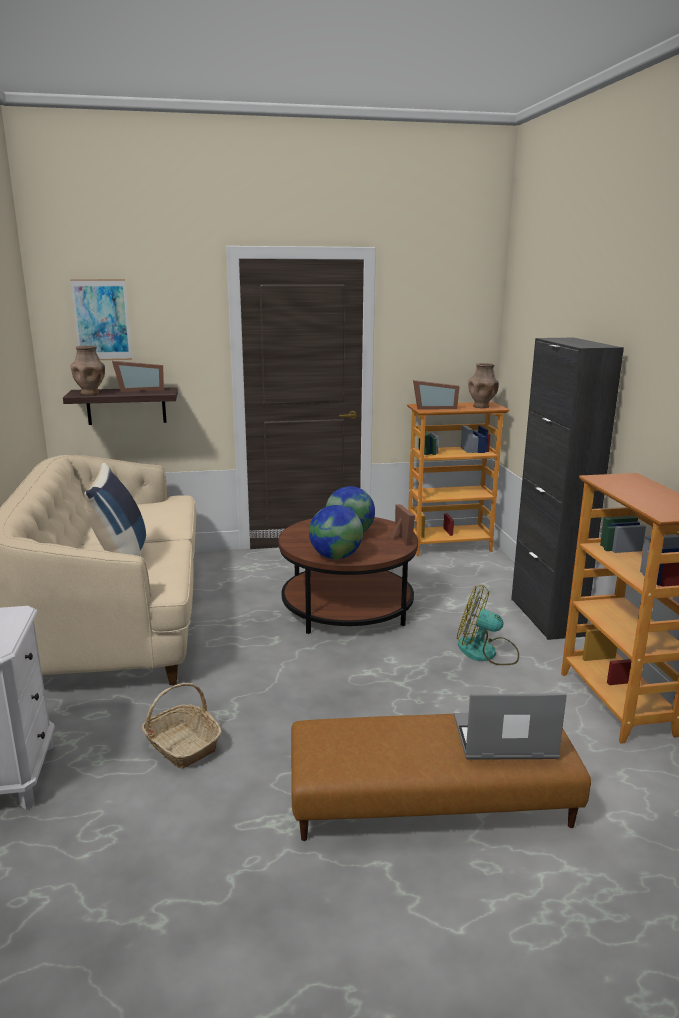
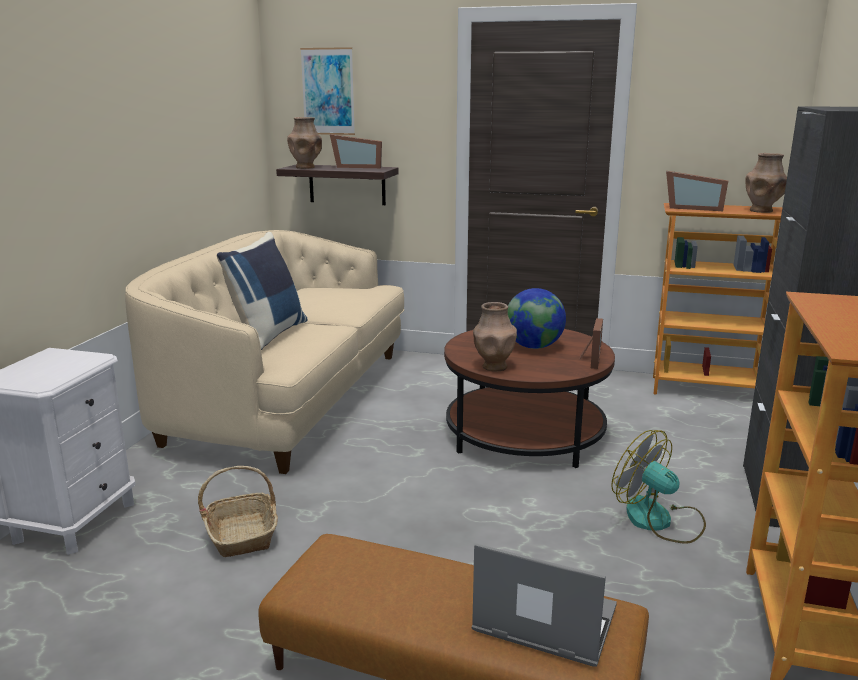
camera: 25 degrees right, 0 degrees up
globe [309,505,363,559] -> brown vase [473,302,517,372]

